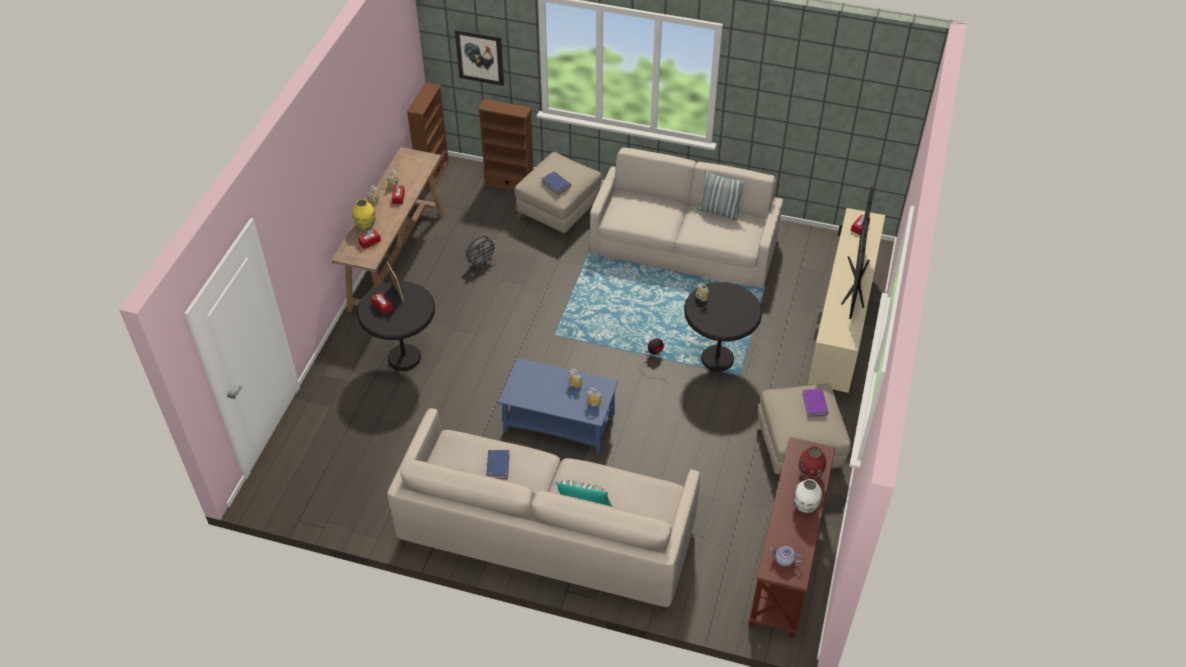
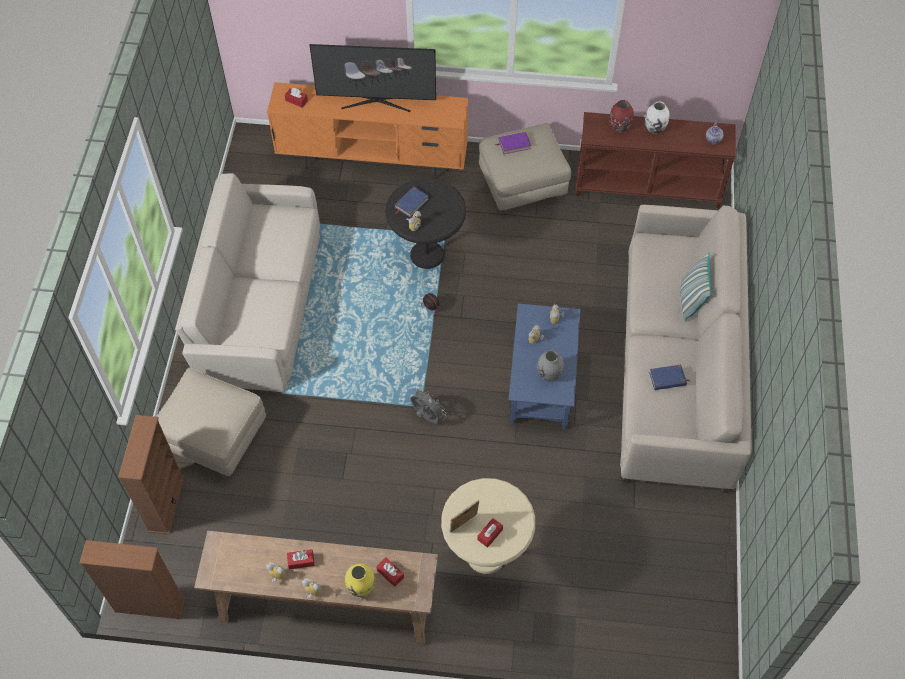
camera: 100 degrees left, 10 degrees up
black side table [357,281,435,371] -> beige side table [441,478,535,574]
picture [455,29,504,86] -> none
grey fan [466,236,498,268] -> grey fan moved to [410,388,446,424]
blue book [541,171,571,195] -> blue book moved to [394,186,429,217]
pillow [696,170,746,221] -> none
beige tv stand [808,208,885,393] -> orange tv stand [267,82,468,179]
none -> grey vase [537,350,564,381]

